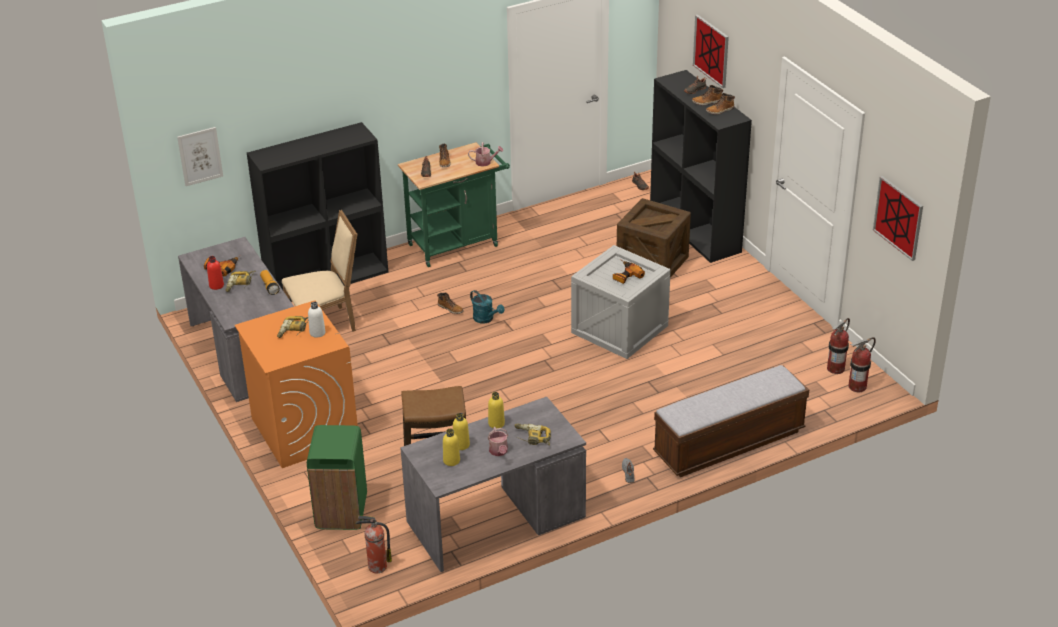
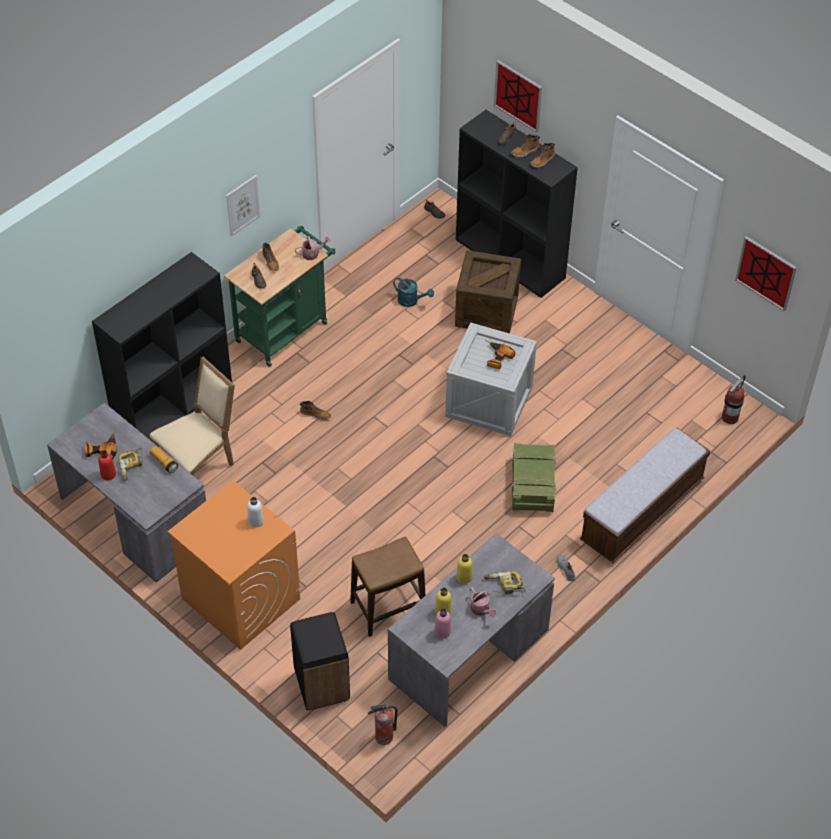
camera: 20 degrees left, 15 degrees up
picture [177,127,223,186] -> picture moved to [226,175,260,237]
power drill [277,316,308,338] -> none
green trash can [307,425,367,530] -> black trash can [290,612,350,710]
yellow bottle [443,428,460,466] -> pink bottle [434,608,451,639]
turquoise watering can [470,290,505,323] -> turquoise watering can moved to [393,278,434,307]
fire extinguisher [827,318,850,374] -> none
none -> crate [512,443,556,512]

